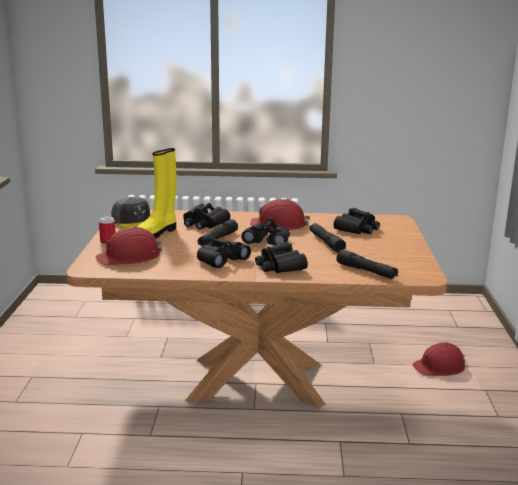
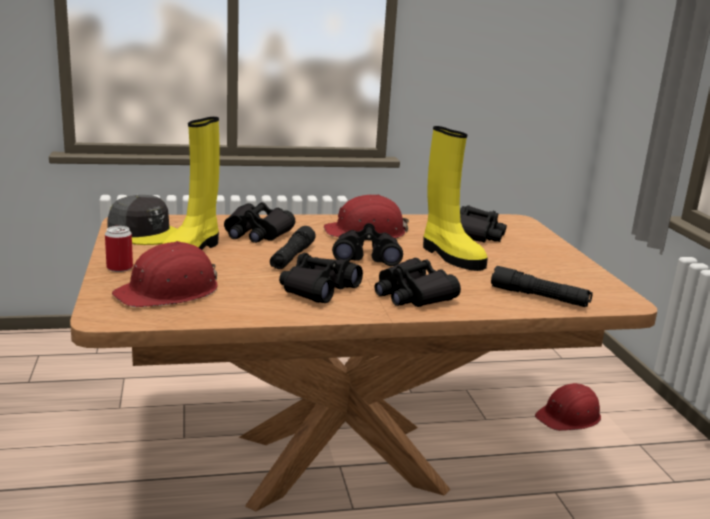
camera: 15 degrees left, 0 degrees up
black flashlight [309,223,346,253] -> yellow boot [423,126,488,271]

